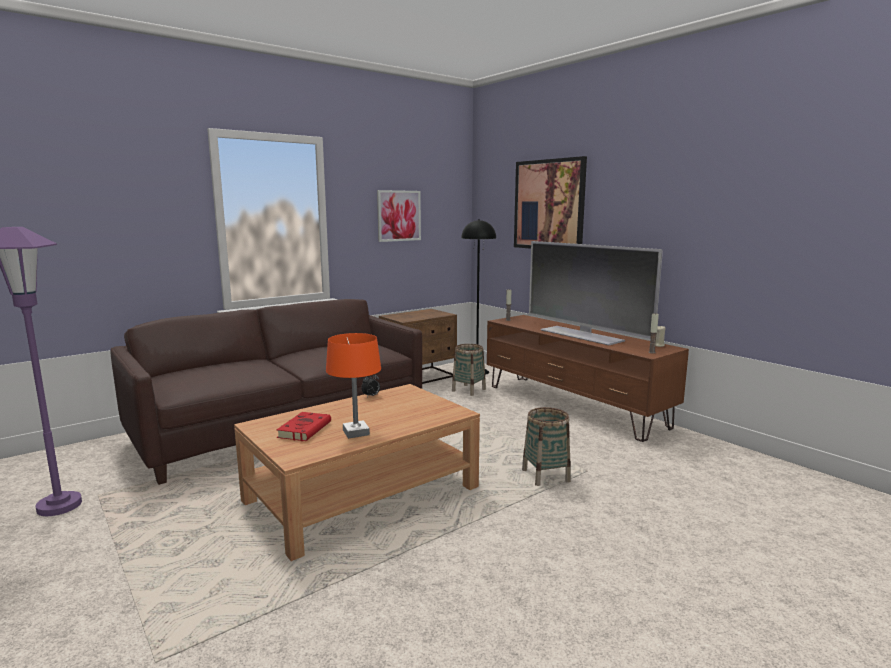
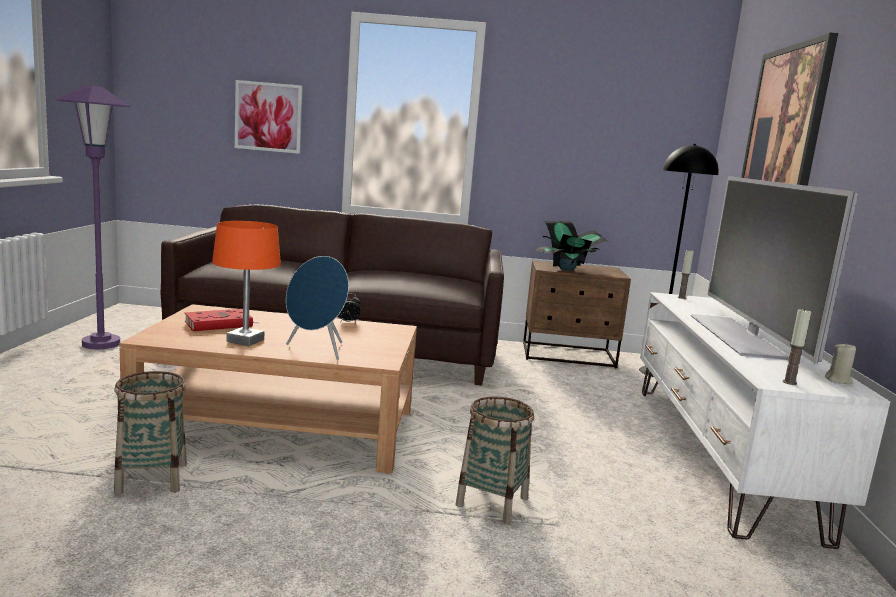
camera: 40 degrees right, 0 degrees up
picture [377,190,421,242] -> picture moved to [235,80,302,154]
basket [452,344,486,396] -> basket moved to [114,371,187,495]
brown tv stand [487,315,689,442] -> white tv stand [640,292,890,549]
none -> blue speaker [286,256,349,360]
none -> potted plant [535,221,609,271]

